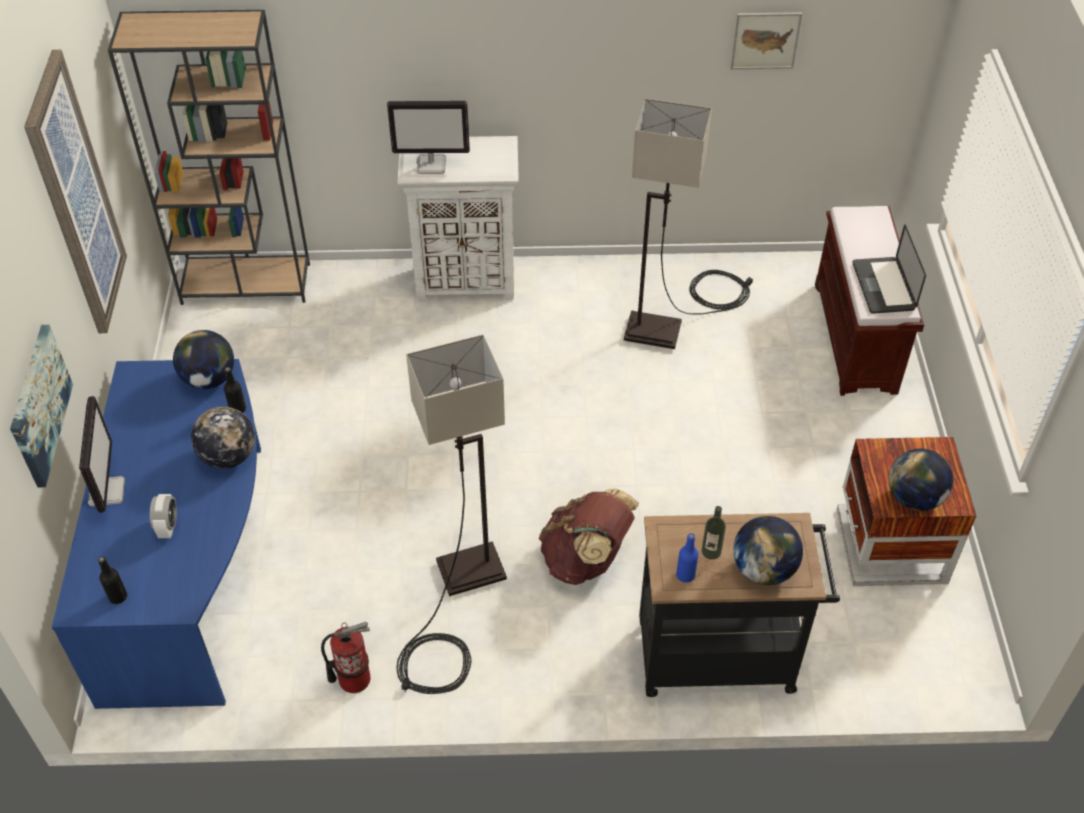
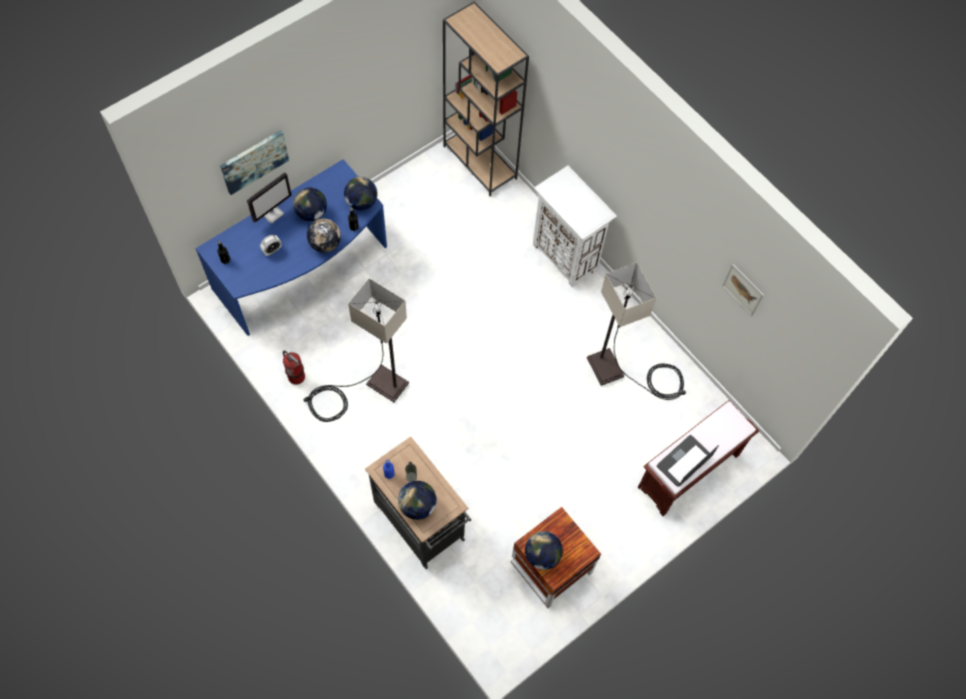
camera: 50 degrees right, 15 degrees up
picture [24,50,127,333] -> none
monitor [387,101,470,174] -> none
brown backpack [539,489,639,585] -> none
none -> globe [293,188,327,221]

